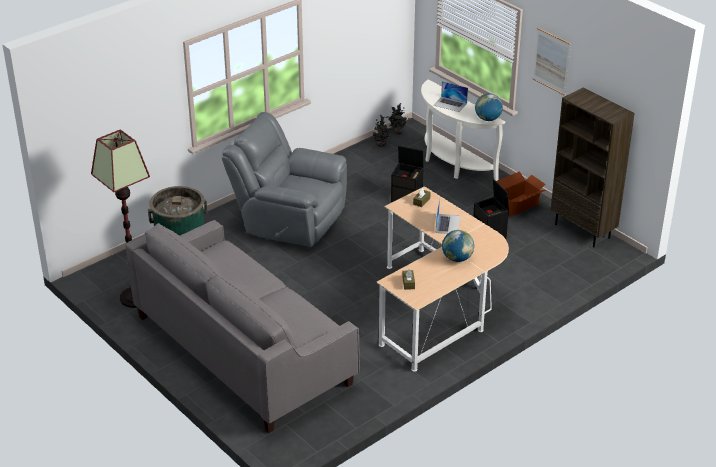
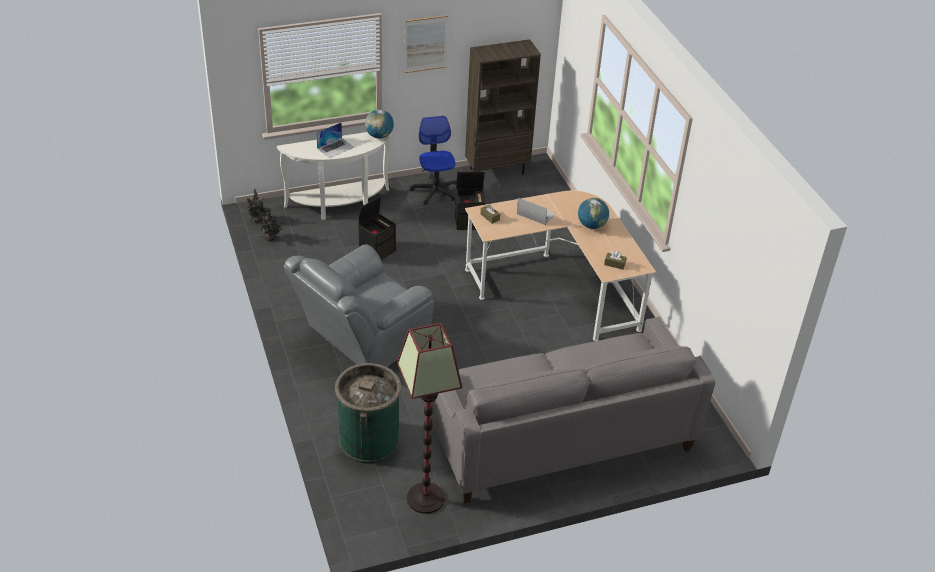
camera: 70 degrees left, 5 degrees up
cardboard box [496,171,546,216] -> office chair [410,116,457,205]

